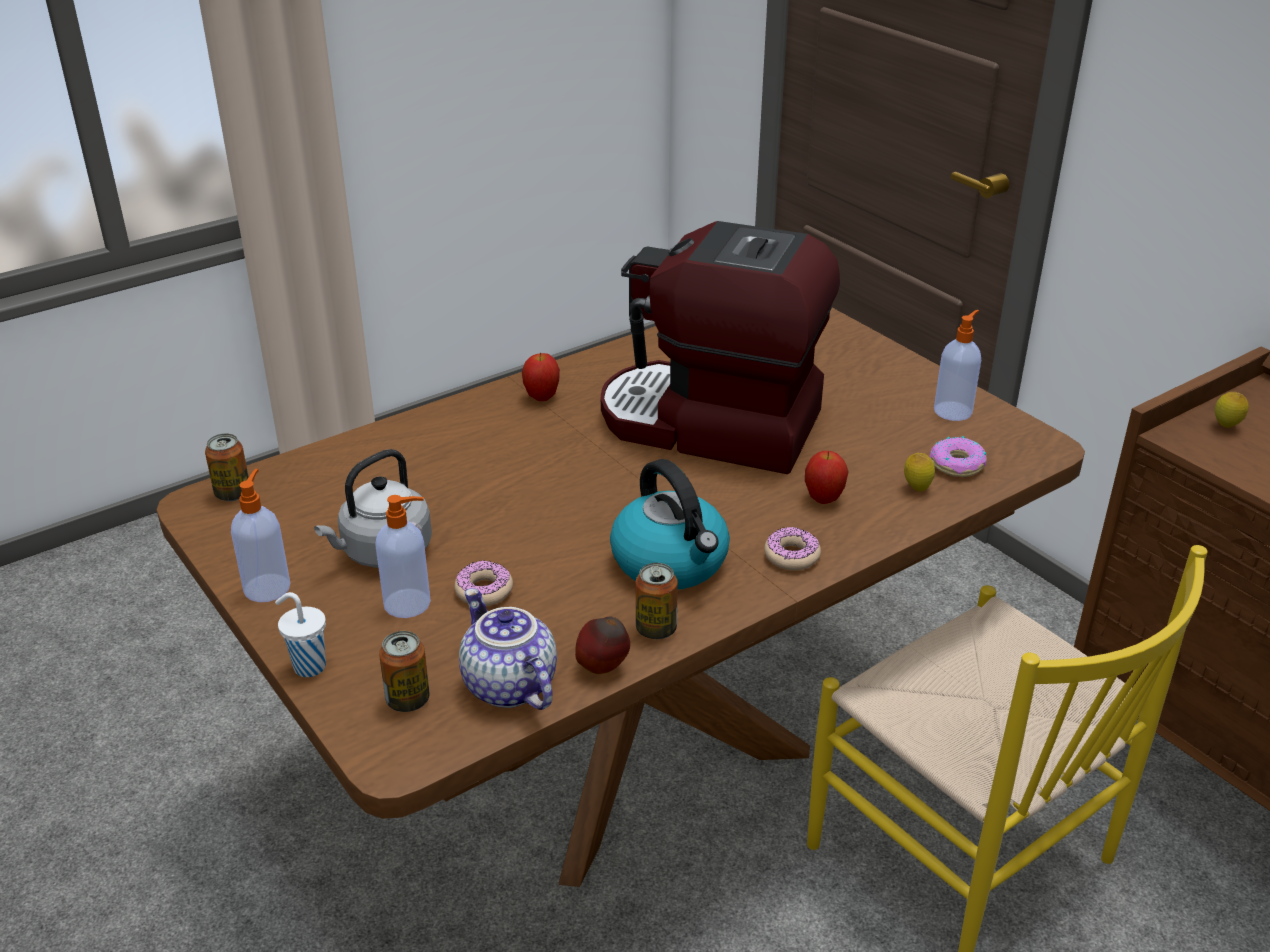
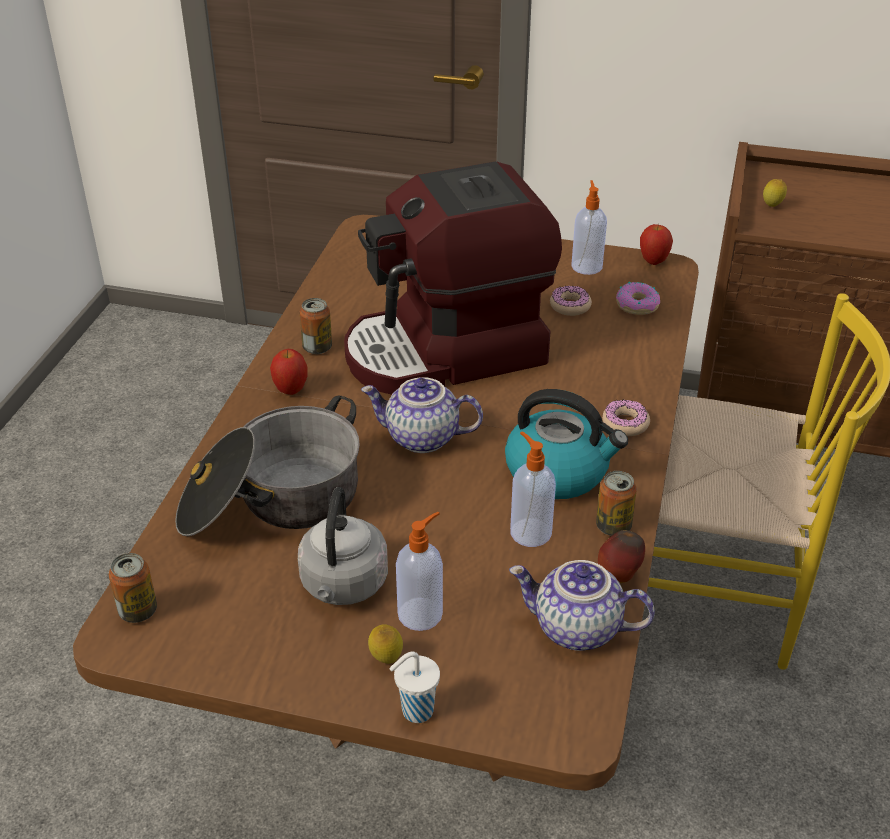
camera: 40 degrees left, 5 degrees up
soap dispenser [231,469,290,602] -> soap dispenser moved to [510,431,556,547]
can [379,631,430,712] -> can moved to [299,298,332,354]
donut [454,560,513,606] -> donut moved to [550,286,592,316]
apple [805,451,849,504] -> apple moved to [640,224,673,265]
lemon [904,453,935,492] -> lemon moved to [368,624,403,664]
none -> cooking pot [175,396,360,536]
none -> teapot [361,377,483,453]

